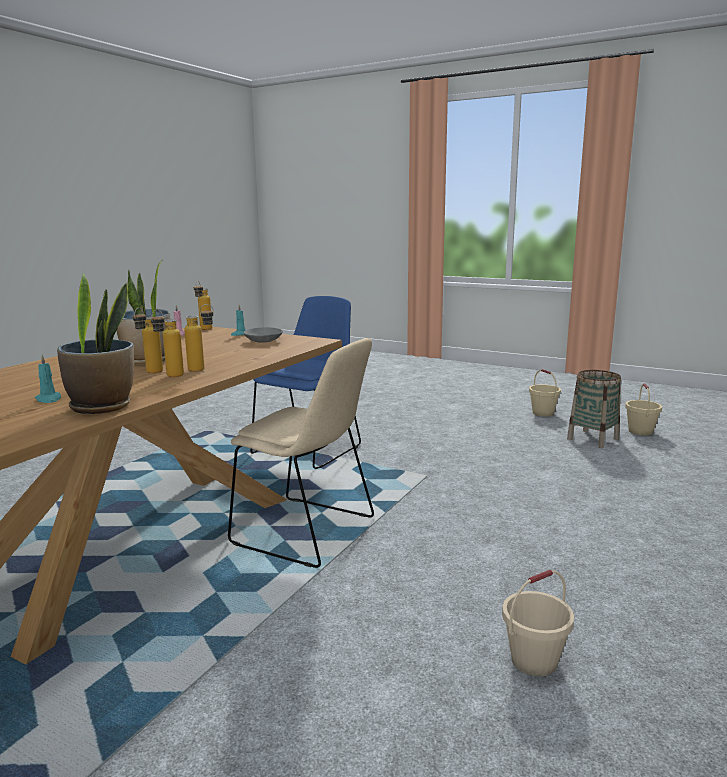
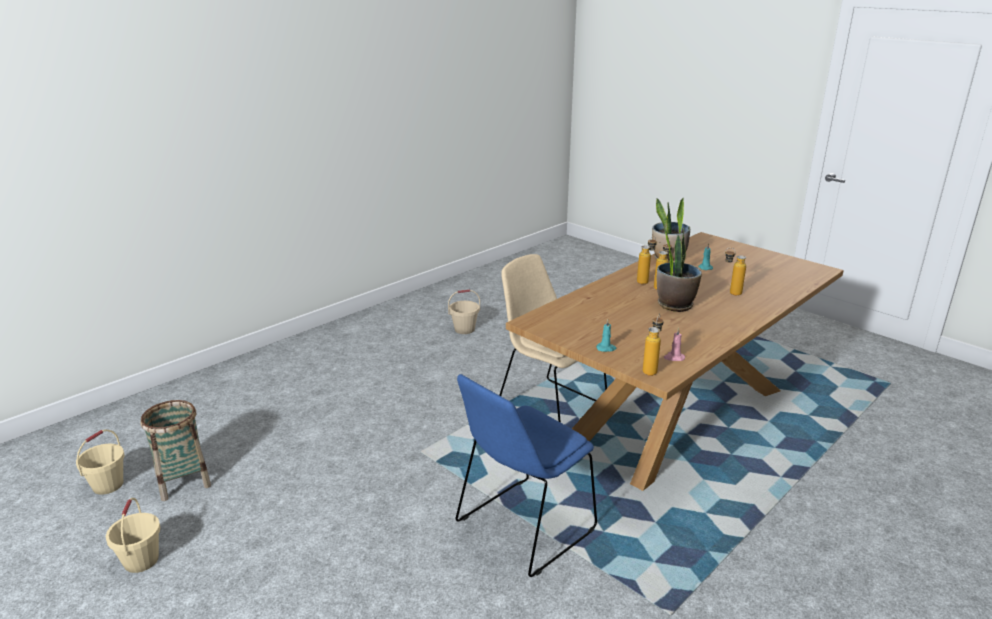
camera: 165 degrees left, 10 degrees up
bottle [184,304,214,372] -> bottle moved to [725,248,746,296]
grey bowl [243,327,283,343] -> none

